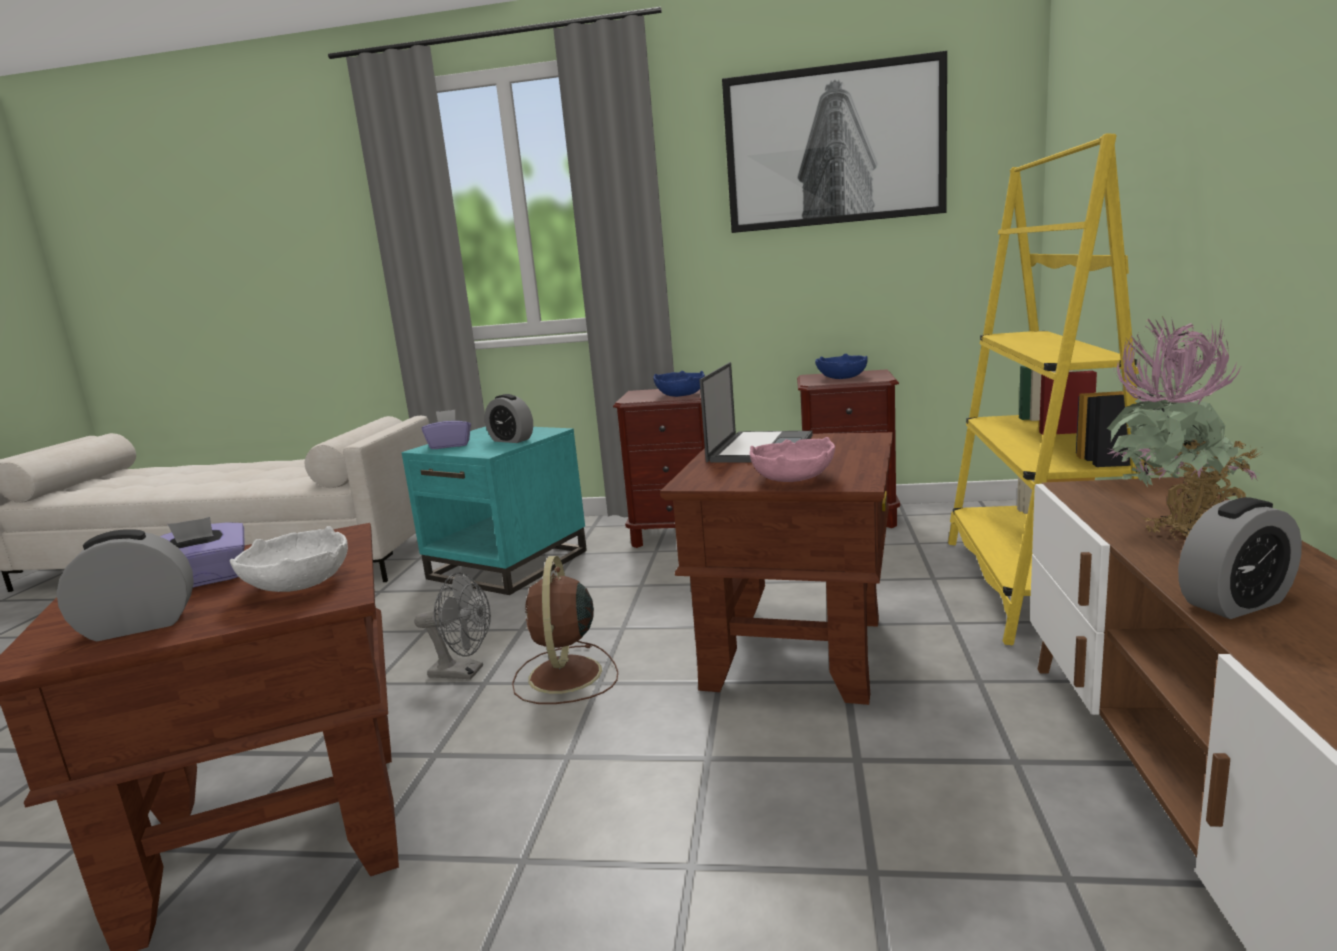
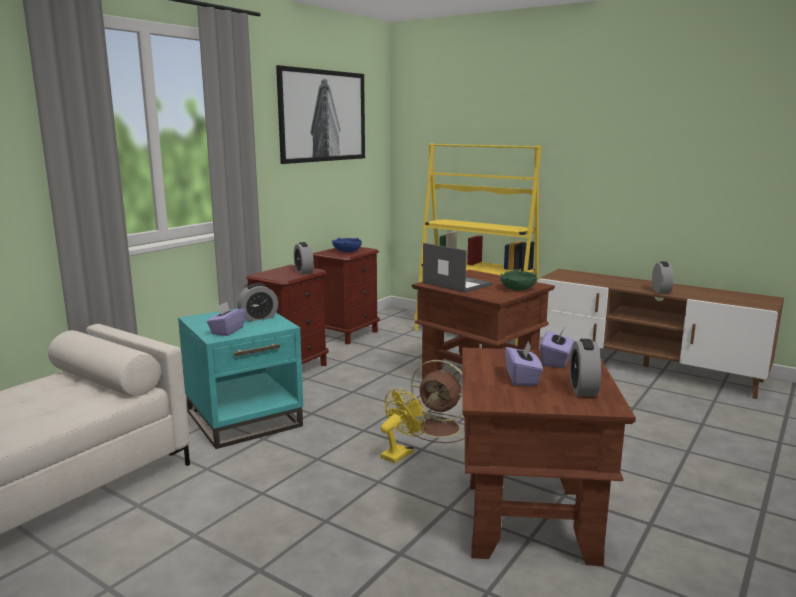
camera: 65 degrees left, 0 degrees up
white bowl [230,526,348,592] -> purple tissue box [540,328,574,368]
grey fan [414,572,491,679] -> yellow fan [380,389,427,463]
blue bowl [653,371,705,397] -> alarm clock [294,242,314,274]
pink bowl [750,437,835,482] -> green bowl [500,269,537,291]
potted plant [1107,317,1275,541] -> none

